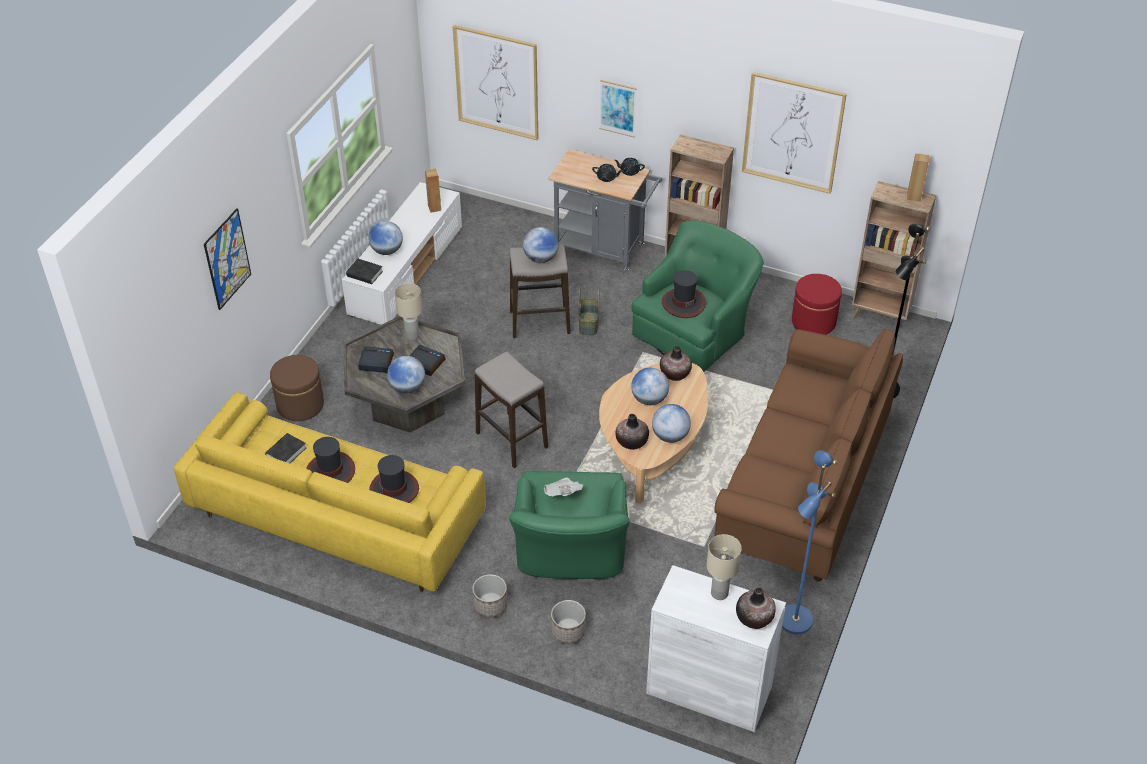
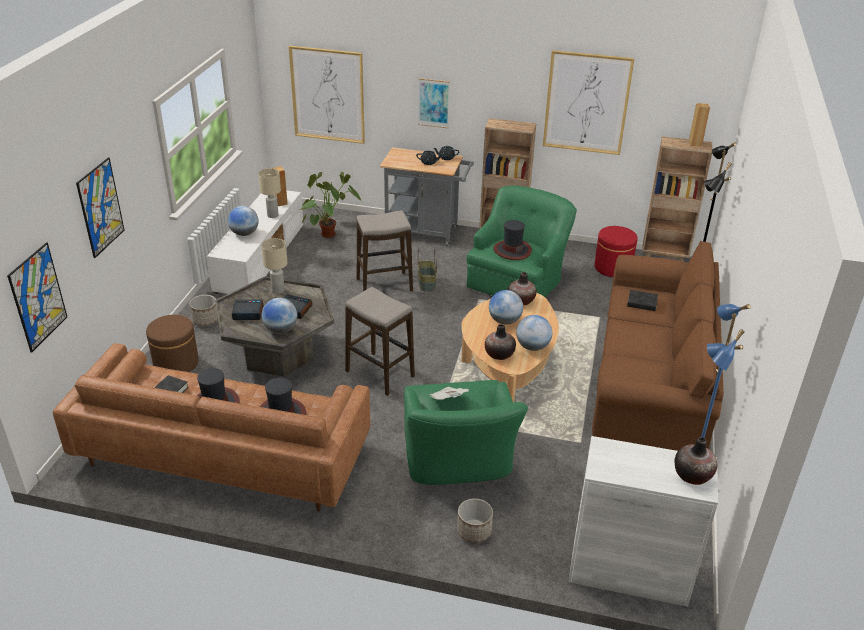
camera: 10 degrees left, 10 degrees down
yellow sofa [174,392,486,592] -> brown sofa [53,343,370,512]
black book [346,259,383,284] -> black book moved to [627,290,658,311]
planter [472,574,507,617] -> planter moved to [189,295,218,326]
globe [523,227,559,263] -> none
beige table lamp [706,534,742,600] -> beige table lamp moved to [258,168,281,218]
none -> picture [7,242,67,353]
none -> potted plant [301,172,362,238]

